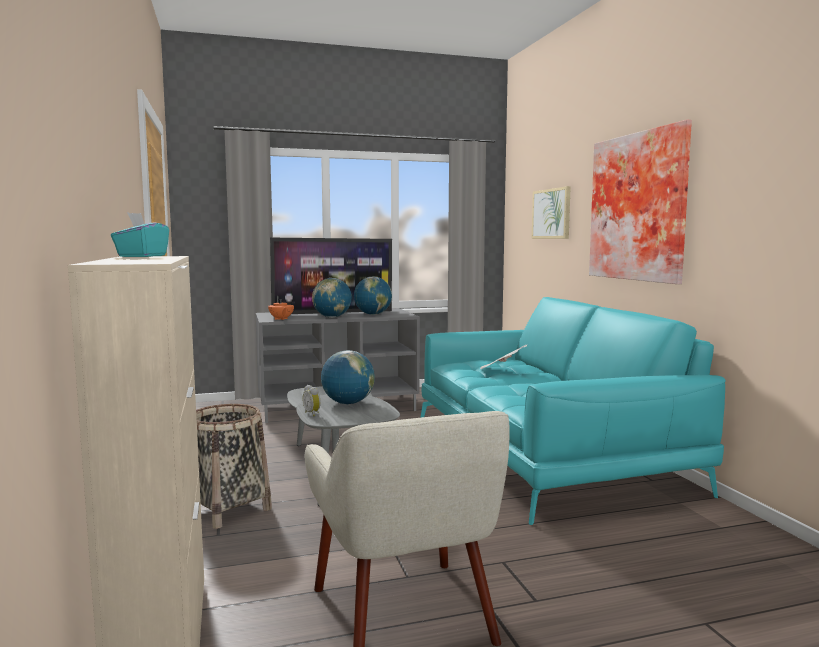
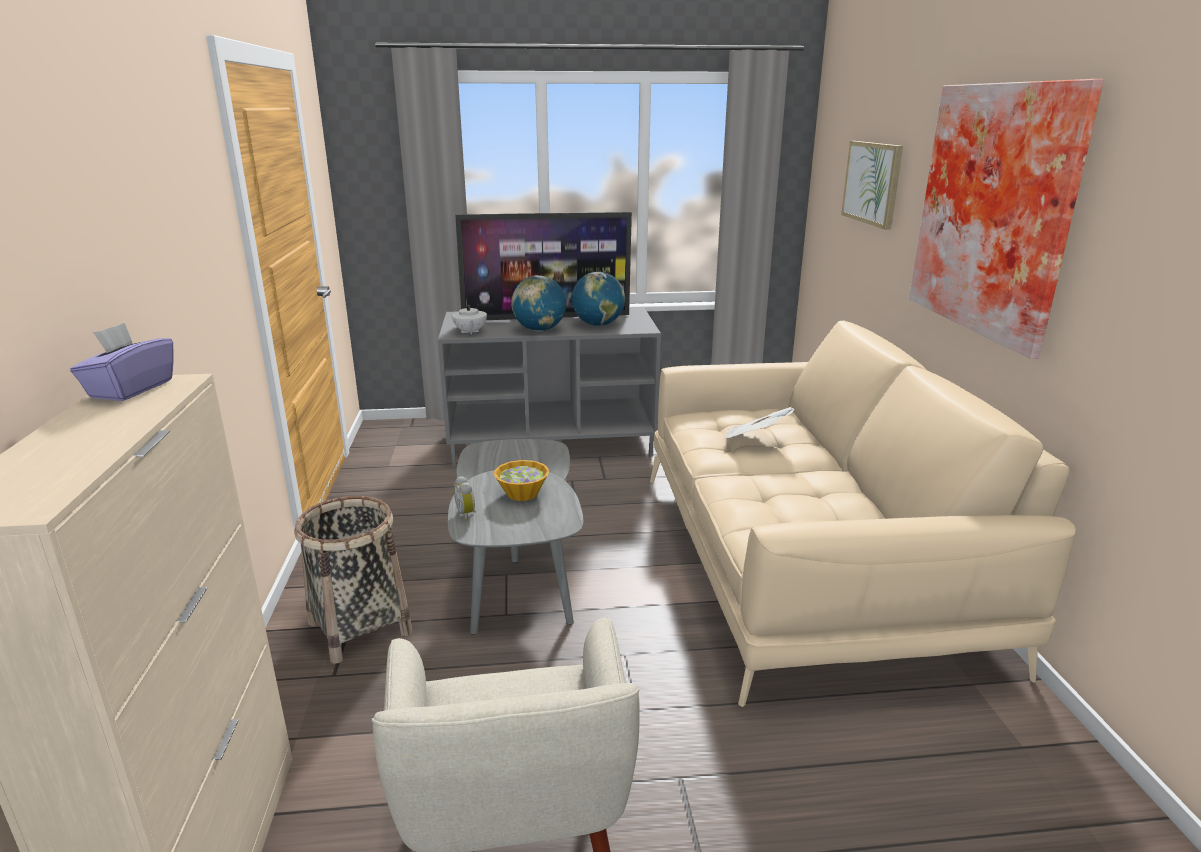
camera: 10 degrees right, 15 degrees up
turquoise tissue box [111,212,169,257] -> purple tissue box [70,323,173,401]
orange teapot [268,296,294,320] -> white teapot [452,298,487,335]
globe [321,350,375,404] -> bowl [494,460,549,501]
turquoise sofa [420,297,726,525] -> beige sofa [650,321,1076,707]

